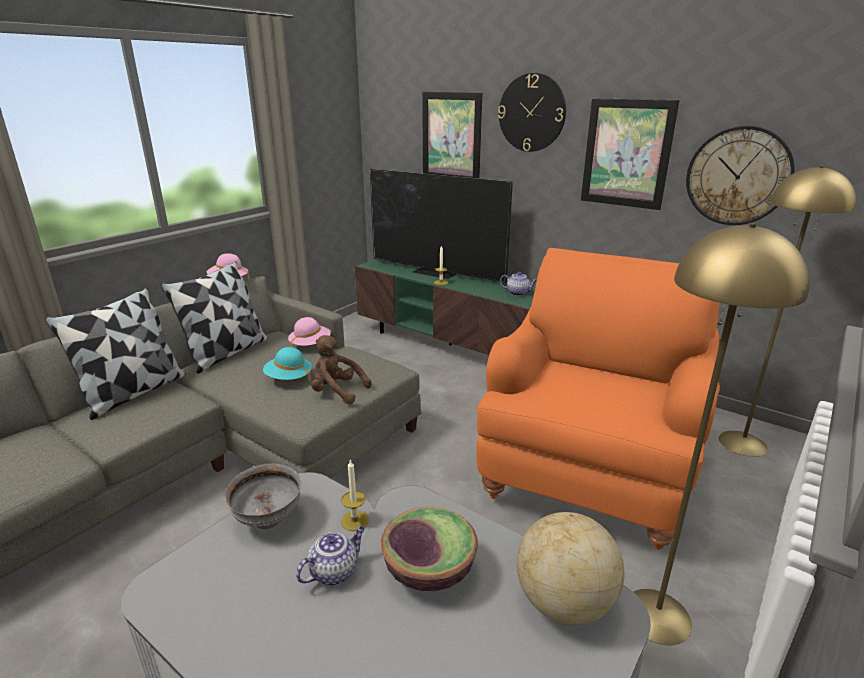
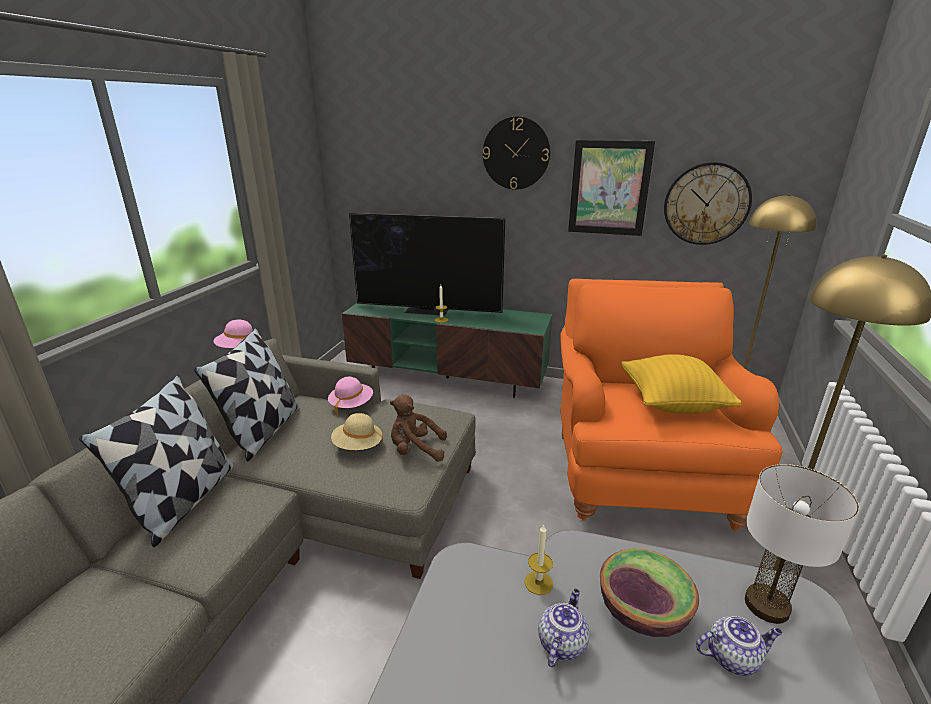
camera: 20 degrees left, 0 degrees up
grey bowl [225,463,301,529] -> none
turquoise hat [263,347,312,382] -> beige hat [331,413,384,450]
picture [422,92,482,178] -> none
teapot [500,272,537,296] -> teapot moved to [696,616,782,676]
globe [517,512,625,625] -> table lamp [745,464,859,624]
none -> yellow pillow [621,354,741,414]

